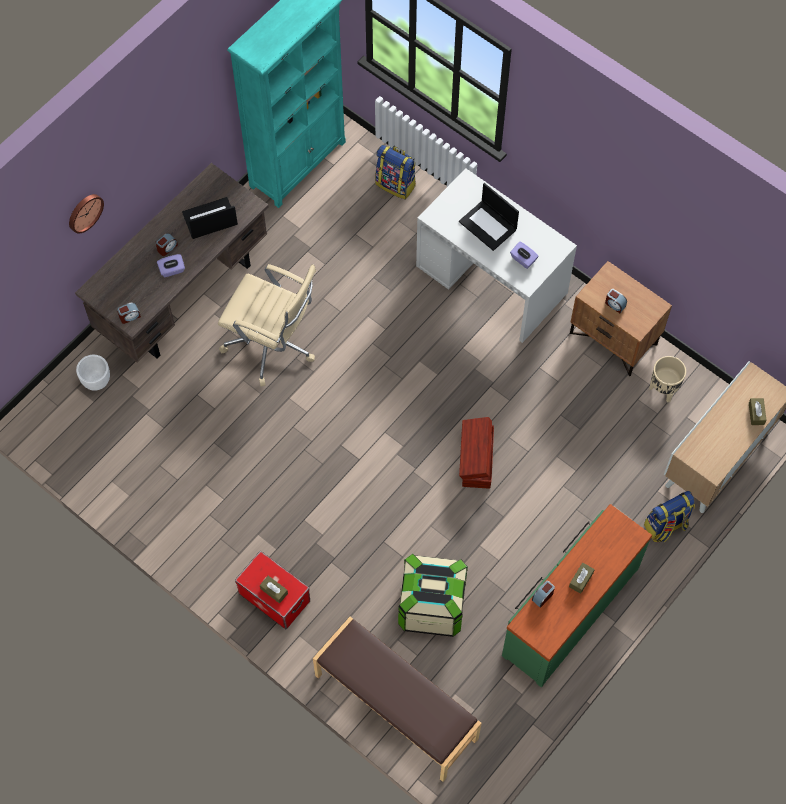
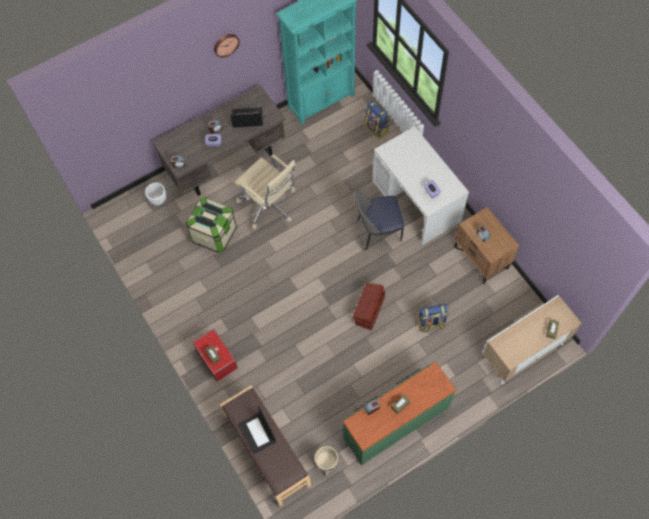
camera: 20 degrees right, 0 degrees up
wall clock [69,194,104,234] -> wall clock moved to [214,34,240,58]
storage box [398,554,468,637] -> storage box moved to [186,197,237,253]
laptop [459,183,519,251] -> laptop moved to [239,406,276,454]
backpack [644,491,695,542] -> backpack moved to [417,304,448,333]
beige planter [649,356,686,403] -> beige planter moved to [315,446,338,475]
none -> chair [355,190,404,250]

